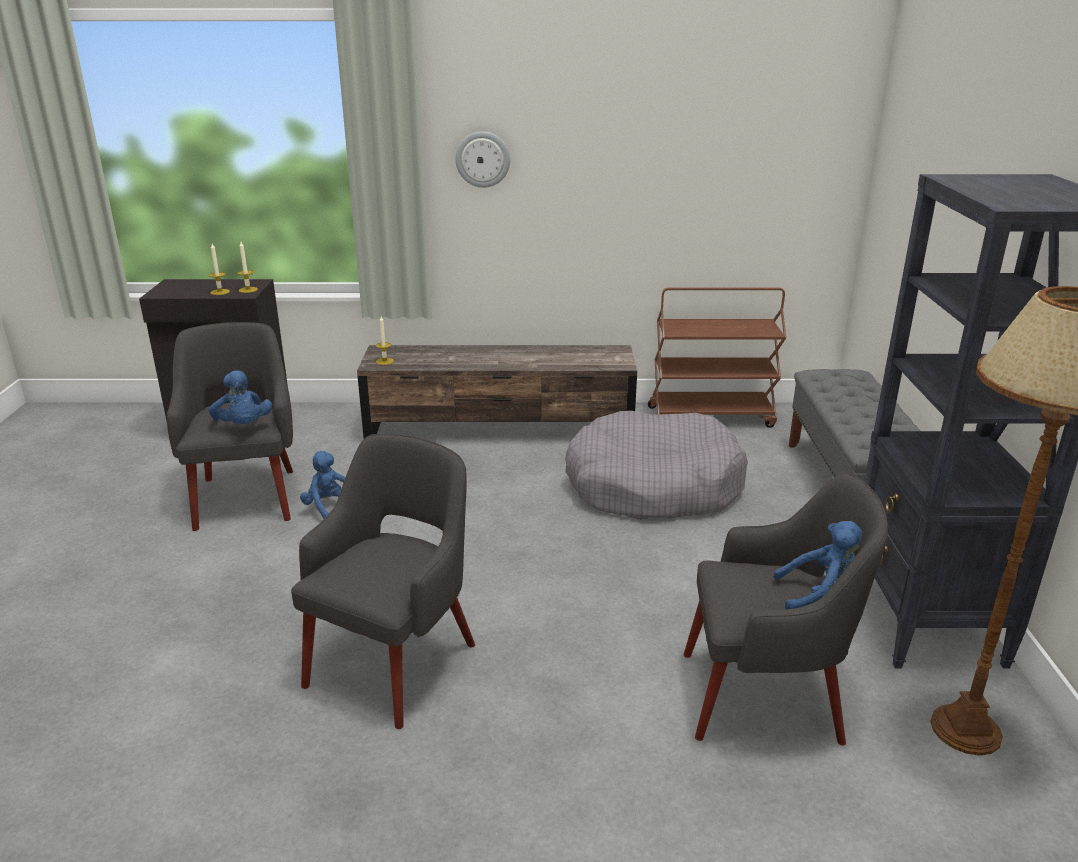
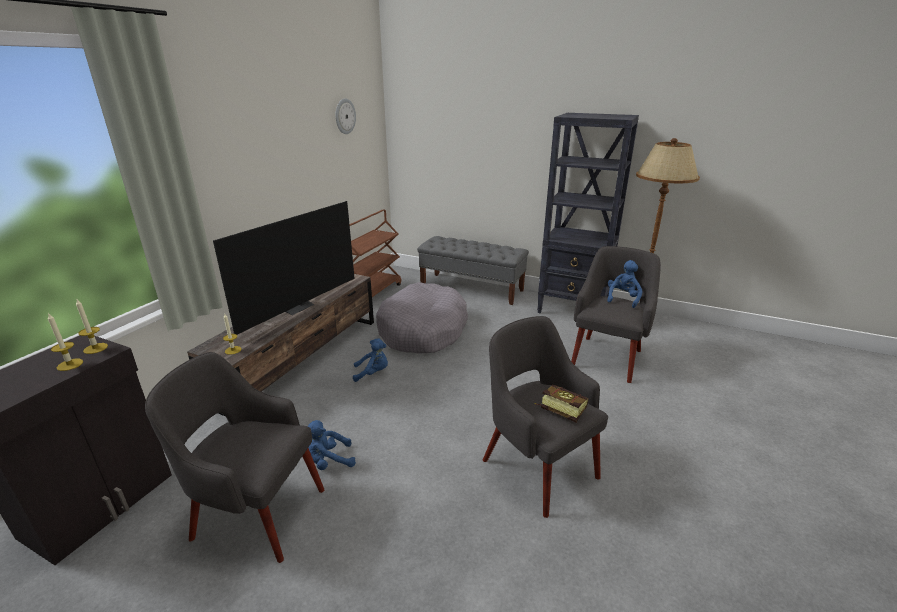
camera: 65 degrees left, 0 degrees up
blue plush toy [209,370,272,424] -> blue plush toy moved to [353,338,388,382]
wall clock [455,131,510,188] -> wall clock moved to [336,98,356,134]
none -> television [213,201,355,335]
none -> book [534,385,589,422]

